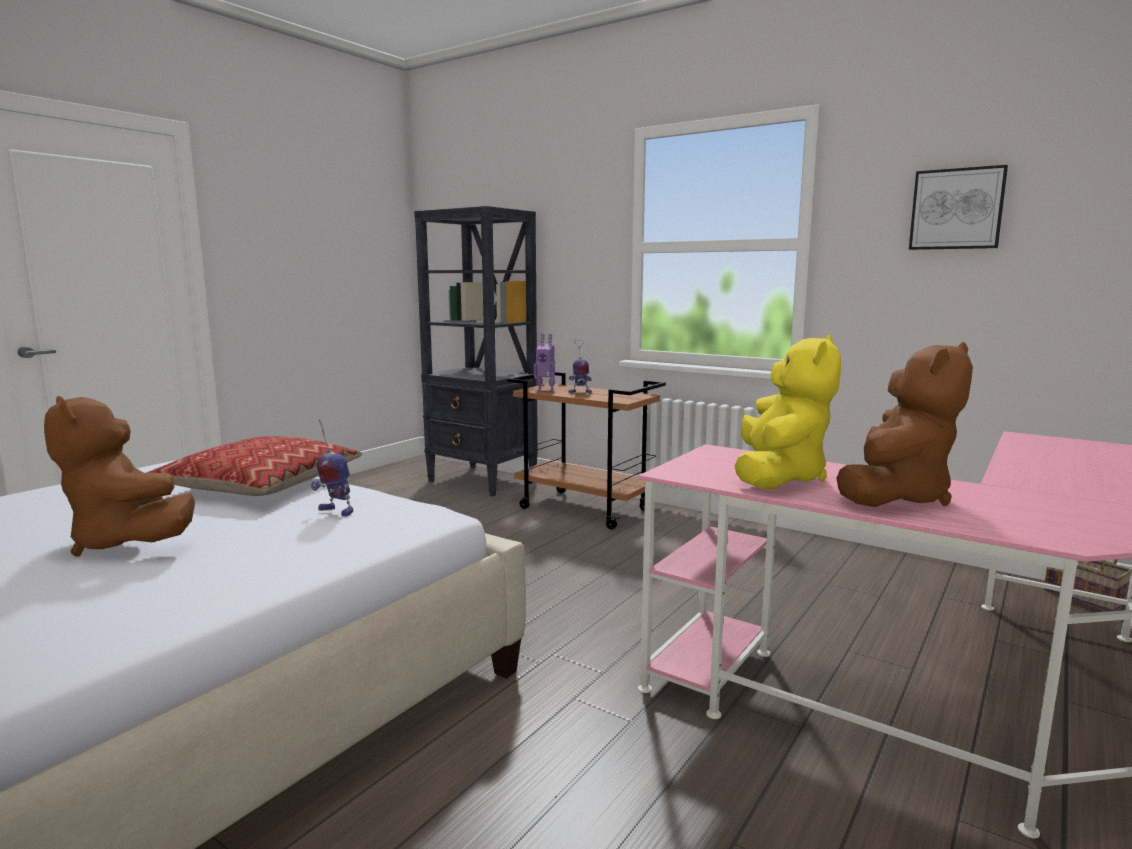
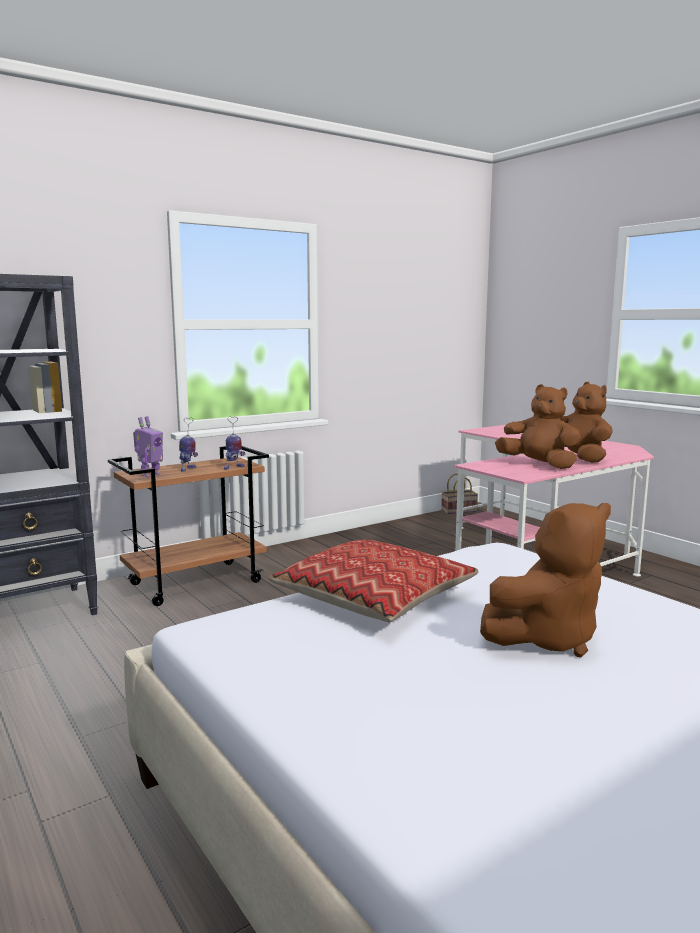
camera: 70 degrees left, 0 degrees up
toy robot [311,419,353,516] -> toy robot moved to [224,417,245,470]
yellow plush toy [735,334,841,489] -> brown plush toy [495,384,581,469]
picture [909,165,1008,250] -> none

